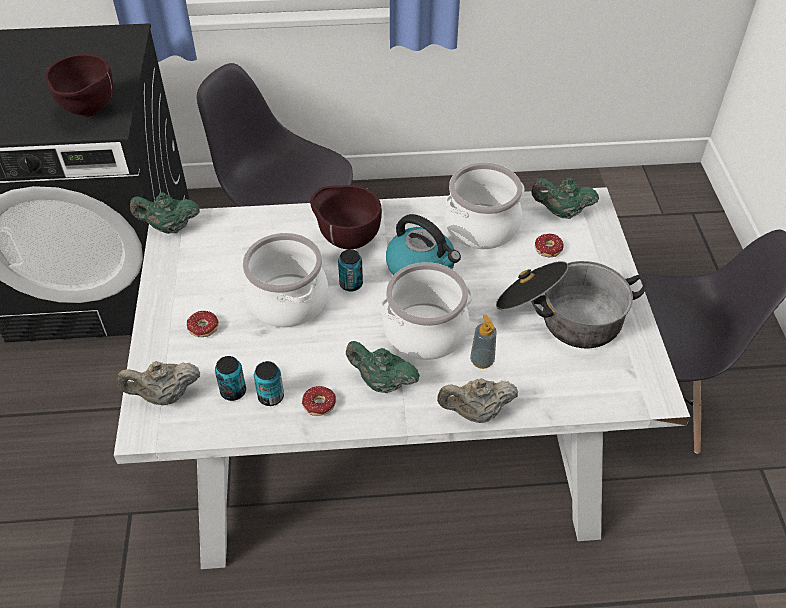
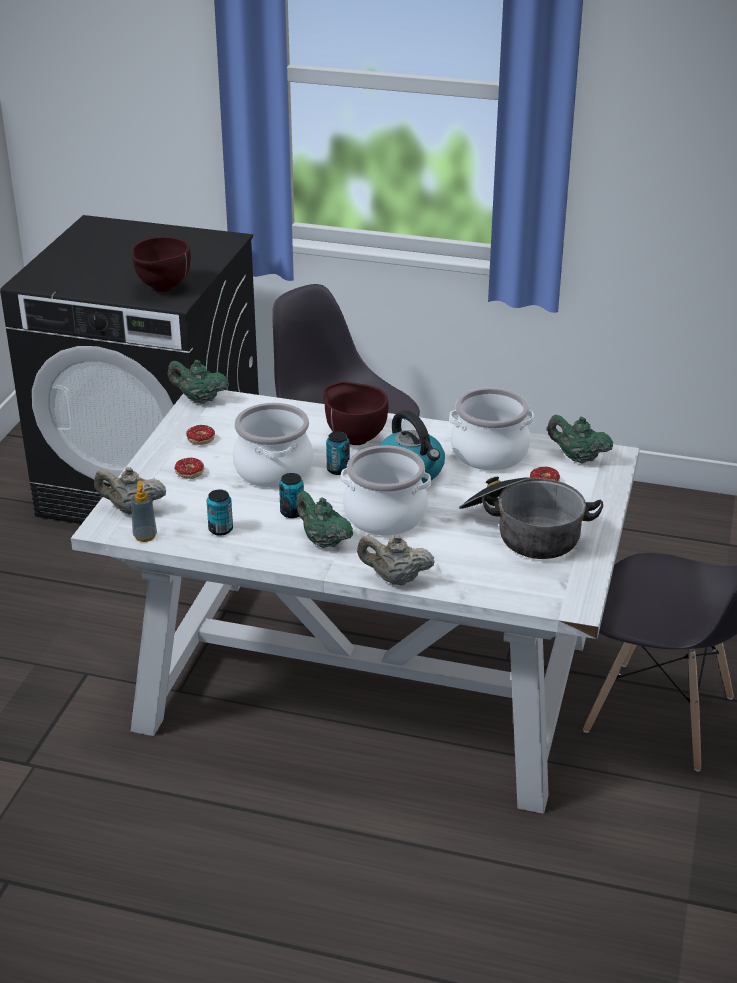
camera: 20 degrees right, 15 degrees down
can [215,356,246,401] -> can moved to [279,473,304,518]
donut [302,386,336,416] -> donut moved to [186,425,215,445]
soap dispenser [470,315,497,369] -> soap dispenser moved to [131,481,157,542]

